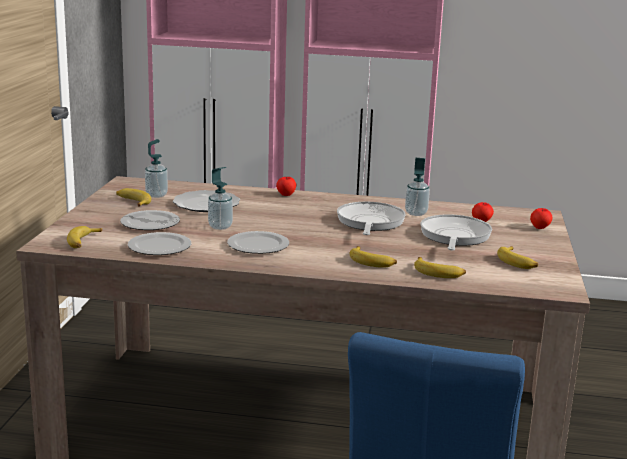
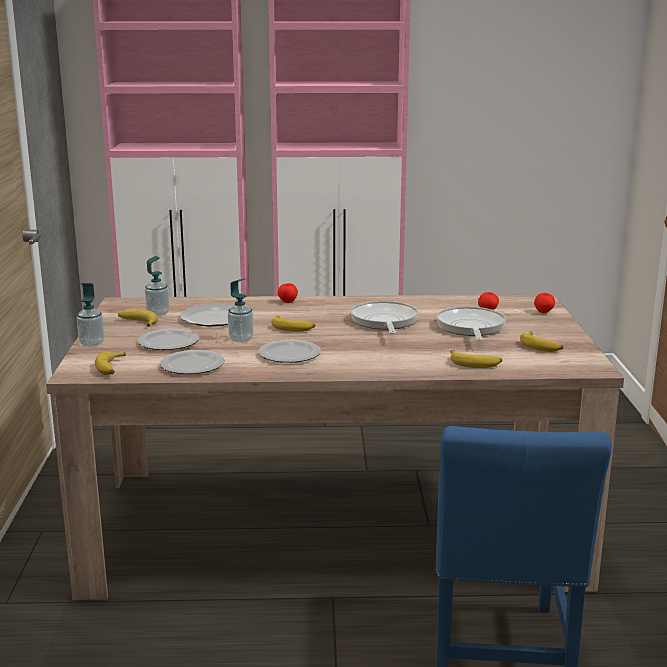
camera: 10 degrees left, 0 degrees up
banana [350,246,397,268] -> banana moved to [272,316,315,332]
soap dispenser [405,158,430,216] -> soap dispenser moved to [77,283,104,347]

